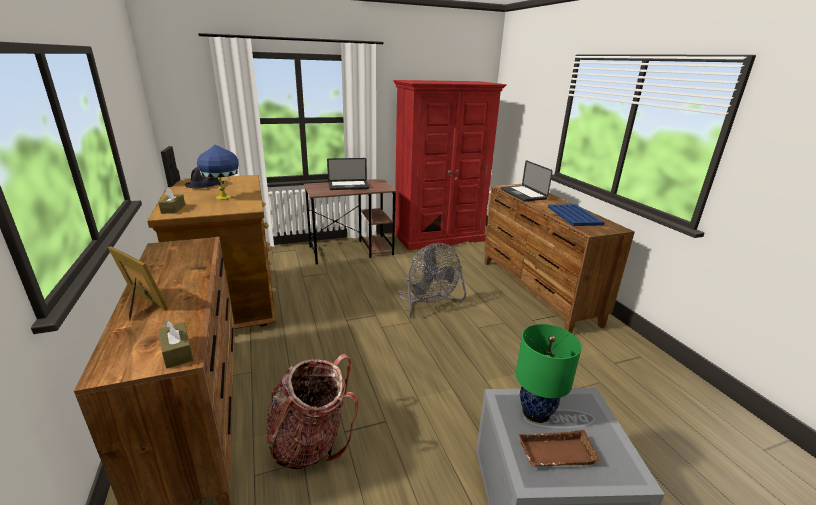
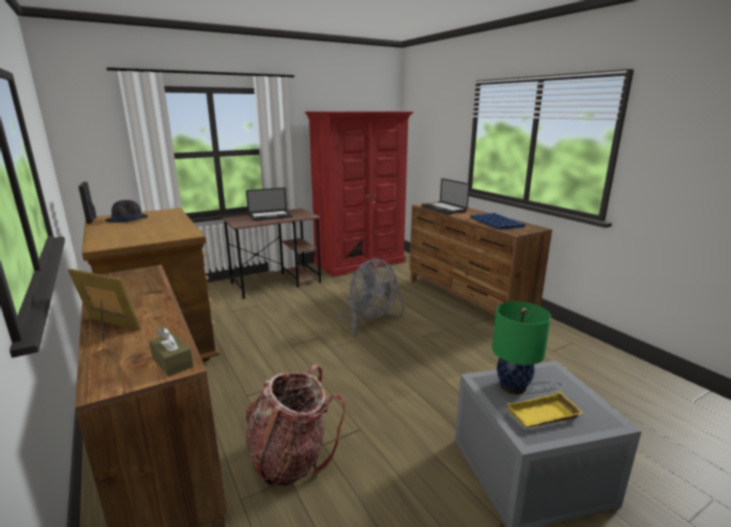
camera: 10 degrees left, 5 degrees down
brown tissue box [158,188,185,214] -> none
blue table lamp [197,145,239,200] -> none
brown tray [519,430,601,466] -> yellow tray [507,392,584,428]

